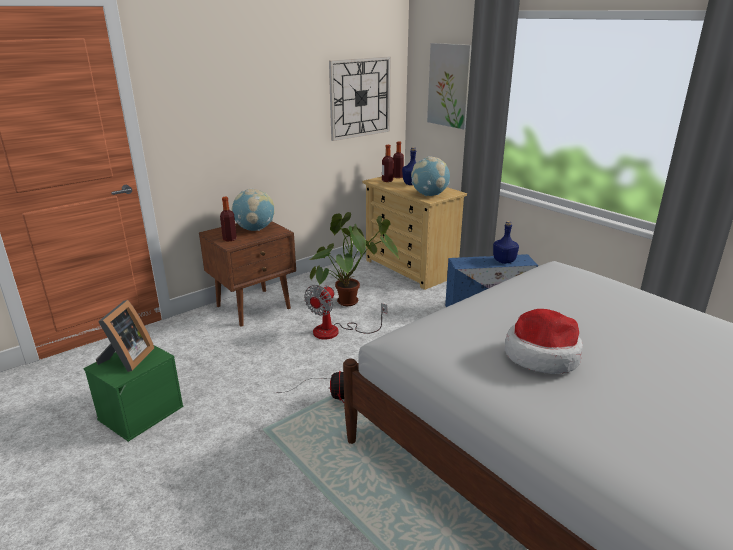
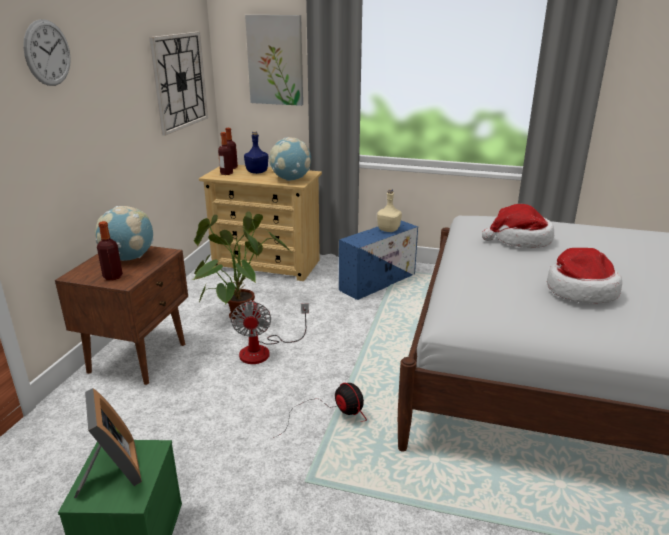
camera: 35 degrees left, 0 degrees up
blue bottle [493,221,519,264] -> beige bottle [377,189,402,232]
none -> wall clock [23,19,71,86]
none -> hat [482,204,554,248]

